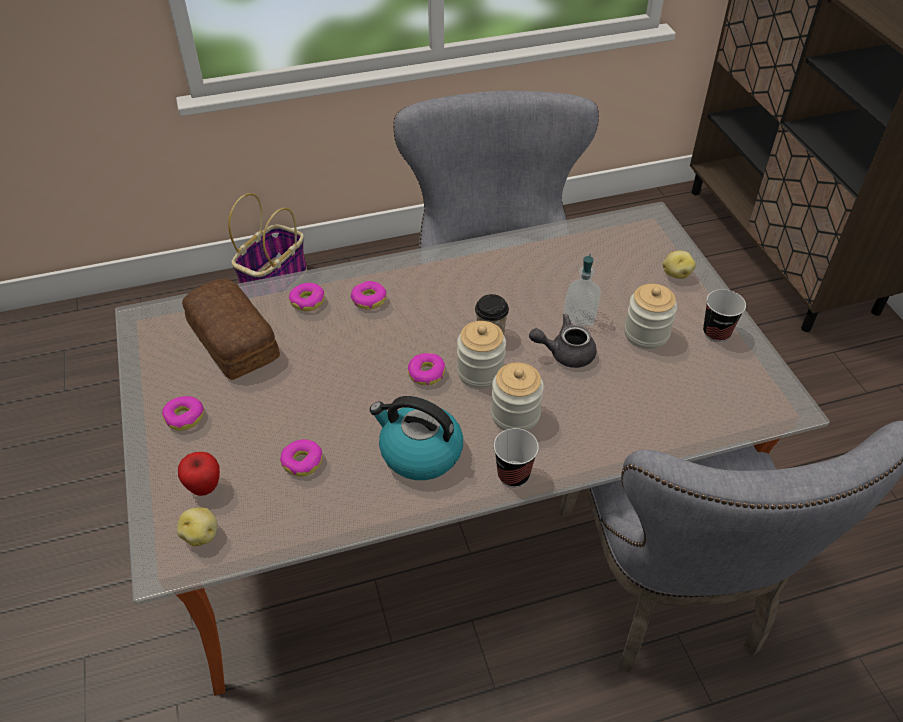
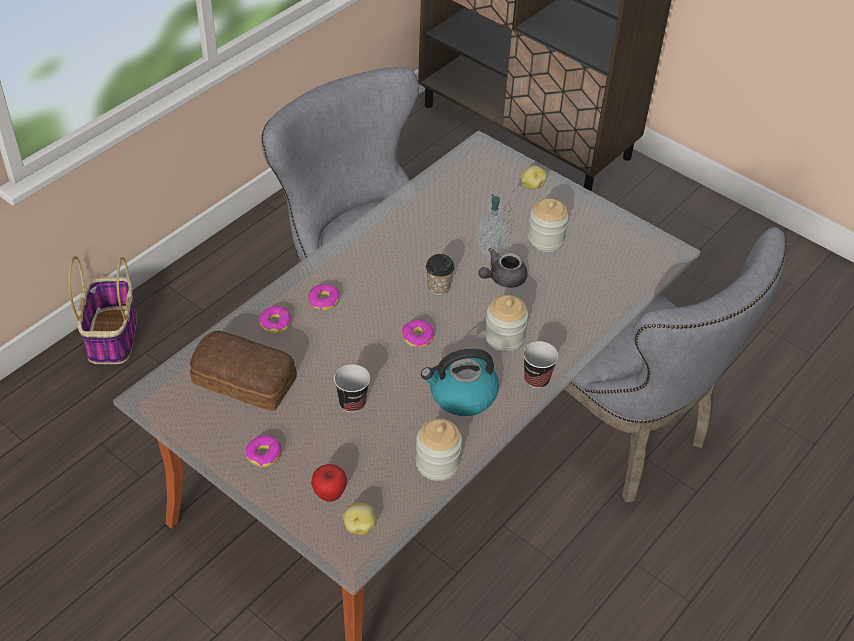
camera: 35 degrees left, 0 degrees up
donut [280,439,322,477] -> none
jar [457,321,506,388] -> jar moved to [416,418,462,481]
cup [703,289,746,342] -> cup moved to [334,364,370,413]

